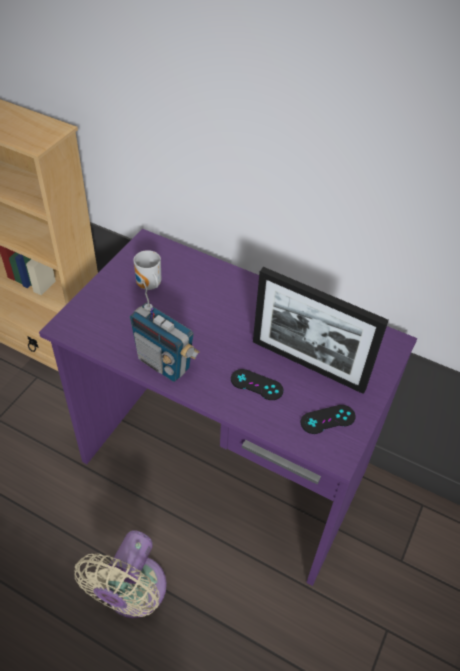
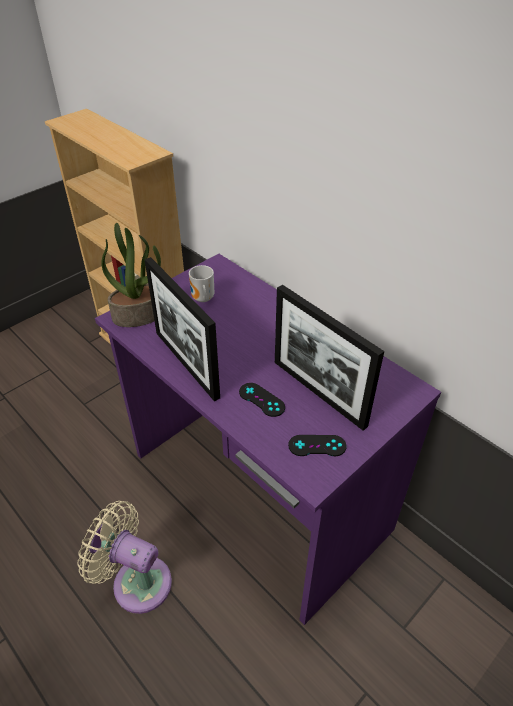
camera: 20 degrees right, 5 degrees down
beige fan [74,530,167,618] -> beige fan turned 75 degrees clockwise [77,501,172,614]
radio [130,280,200,382] -> picture frame [144,257,220,401]
none -> potted plant [101,223,161,327]

